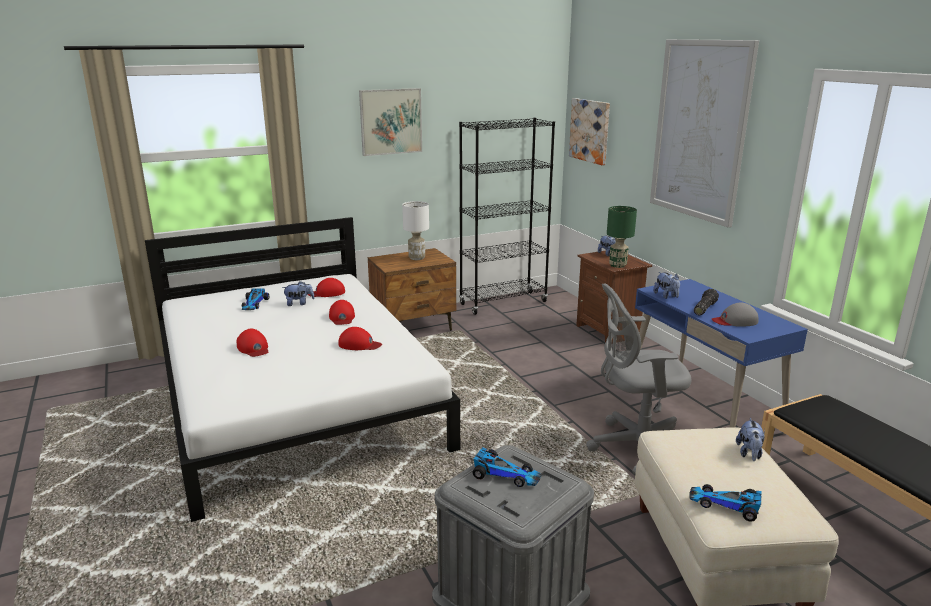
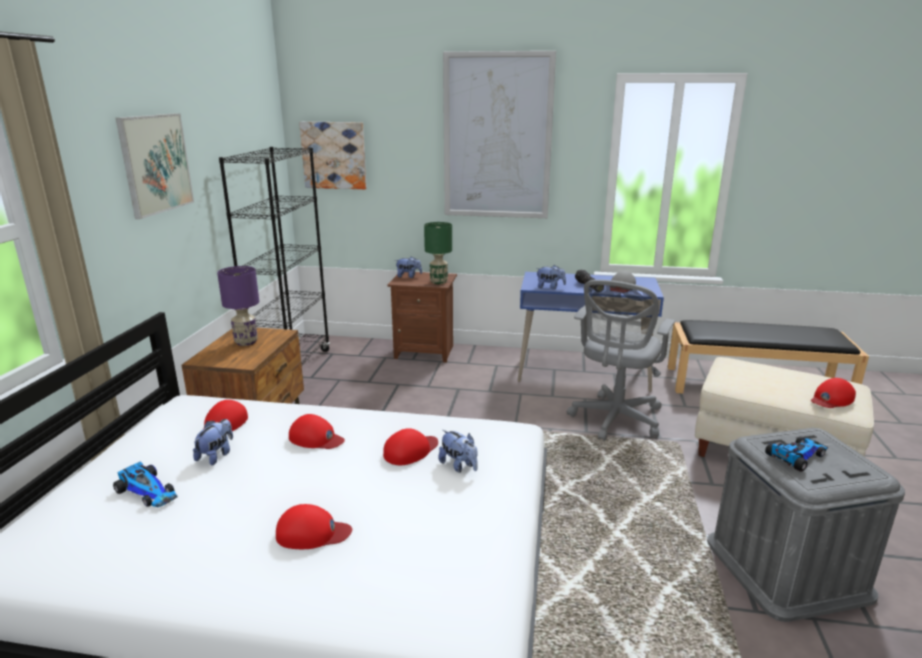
camera: 55 degrees left, 0 degrees up
white table lamp [402,201,429,260] -> purple table lamp [217,266,259,346]
toy car [689,484,761,522] -> red cap [811,378,856,408]
plush toy [736,418,765,461] -> plush toy moved to [438,430,478,473]

